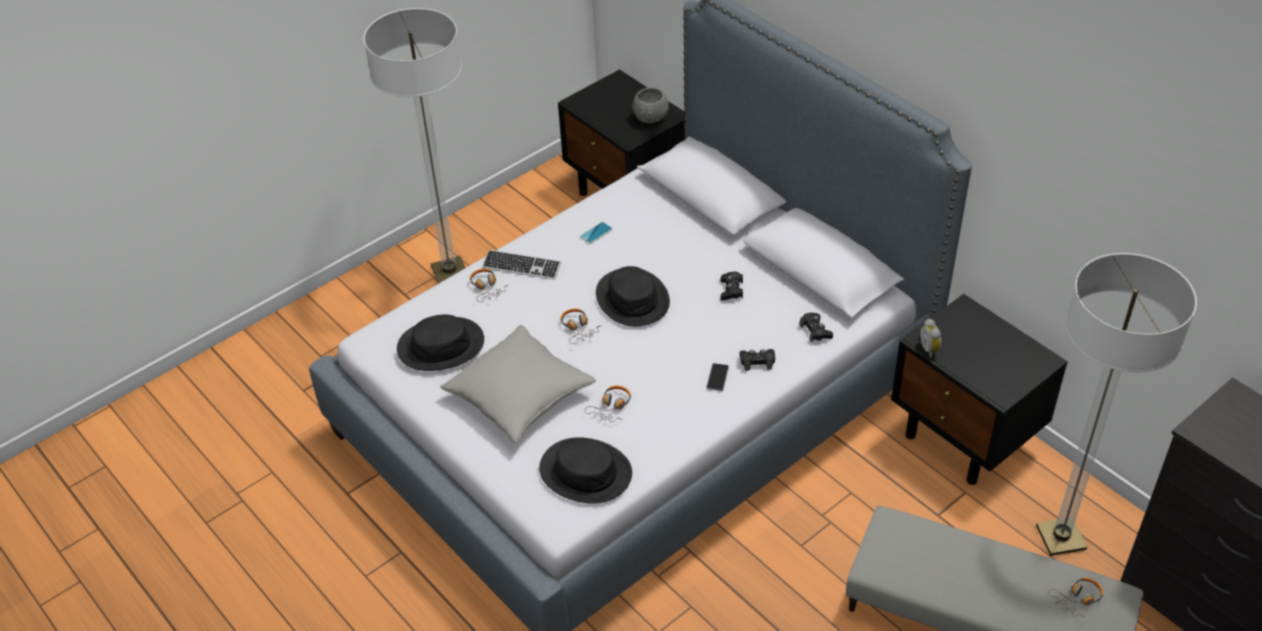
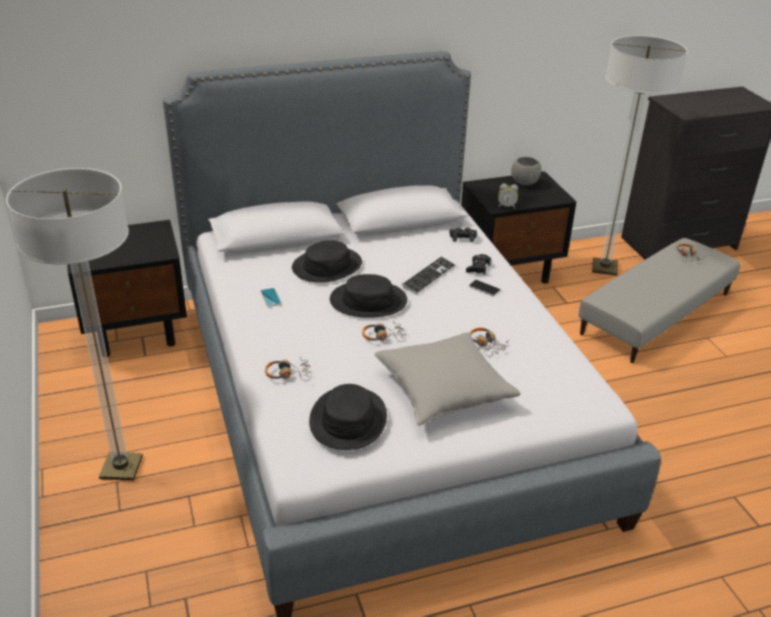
camera: 70 degrees left, 10 degrees down
keyboard [482,250,561,280] -> keyboard moved to [401,256,457,295]
black hat [539,437,632,504] -> black hat moved to [292,240,362,283]
grey bowl [633,88,669,124] -> grey bowl moved to [511,157,541,186]
black game controller [720,272,743,300] -> none

